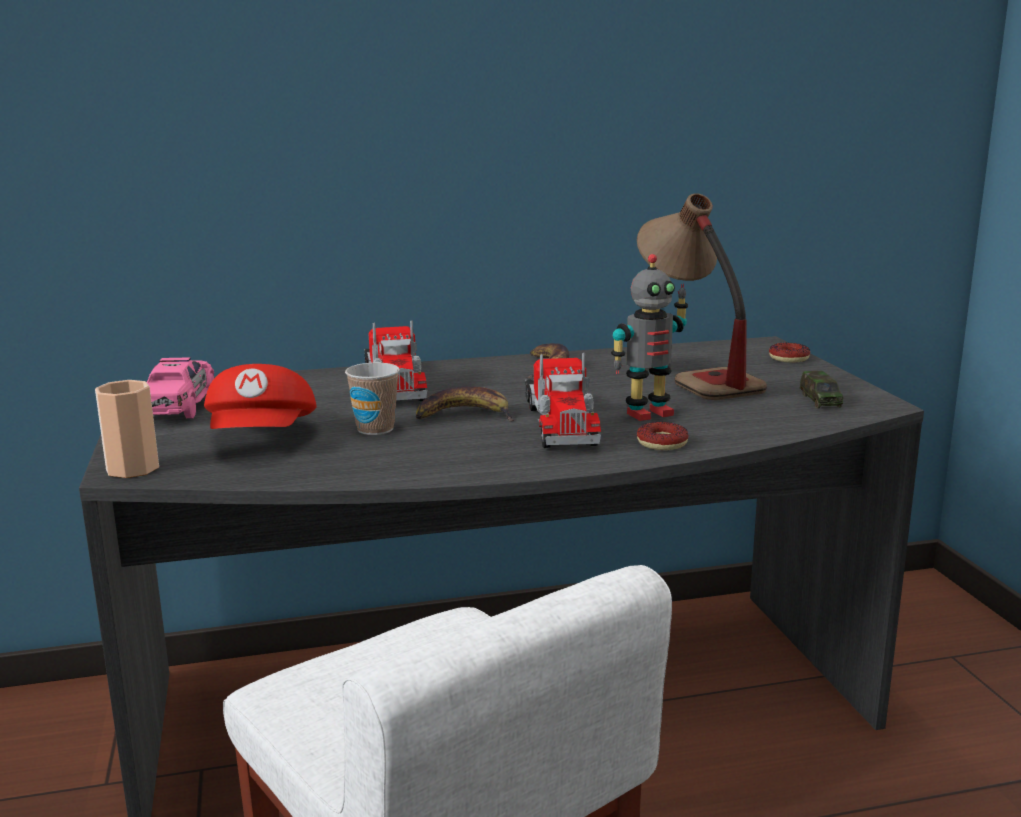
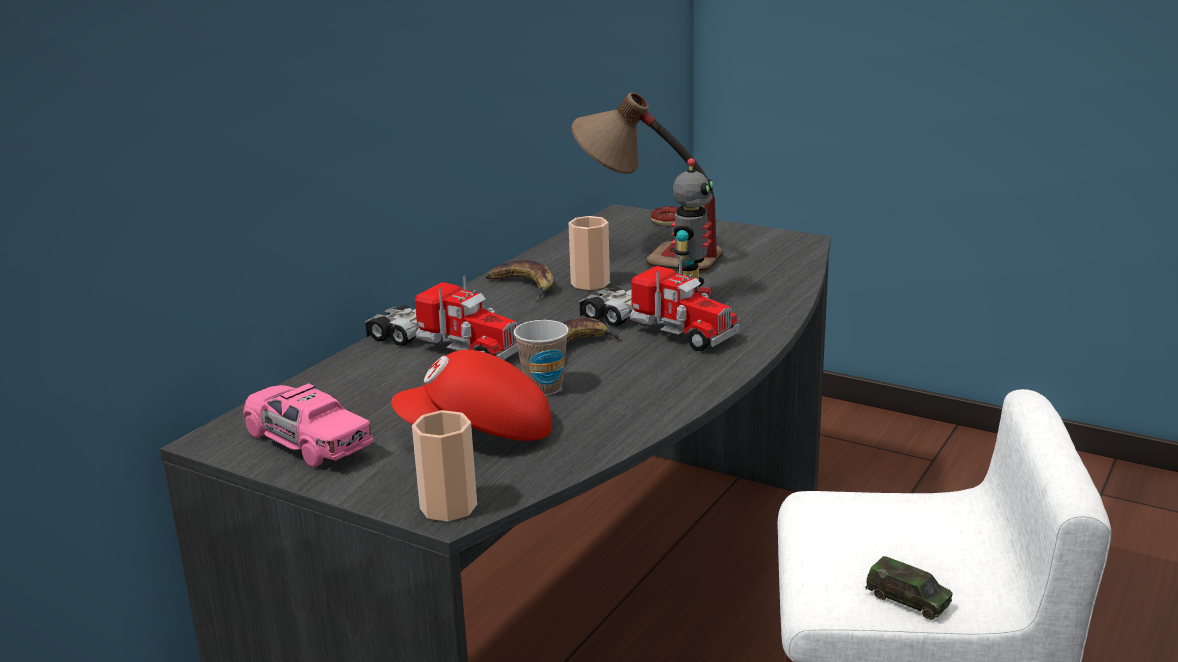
camera: 45 degrees left, 5 degrees up
red cap [204,364,317,429] -> red cap turned 135 degrees clockwise [391,350,552,441]
donut [637,422,689,450] -> none
toy car [799,371,843,409] -> toy car moved to [865,556,952,620]
none -> cup [569,216,610,290]

